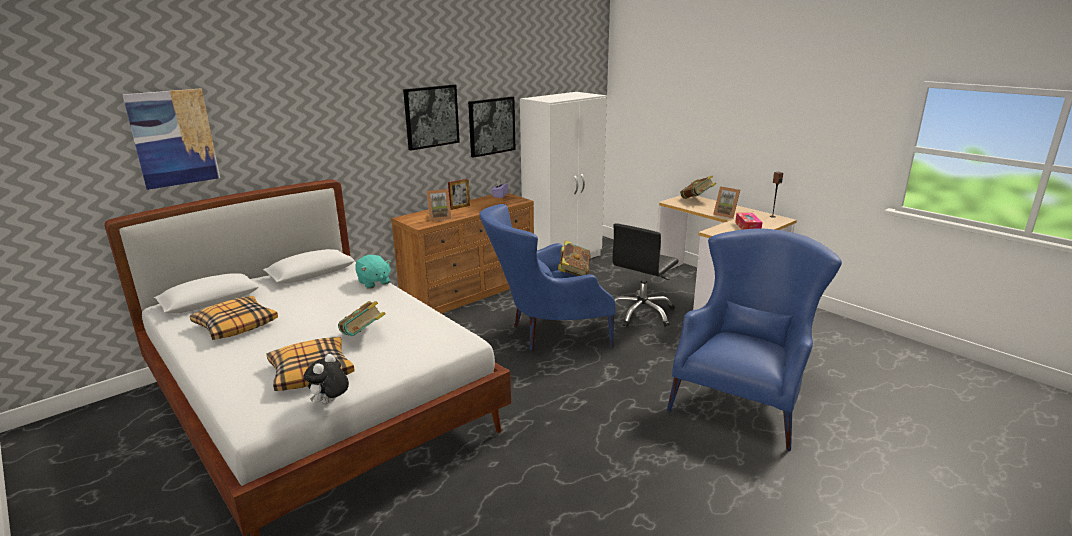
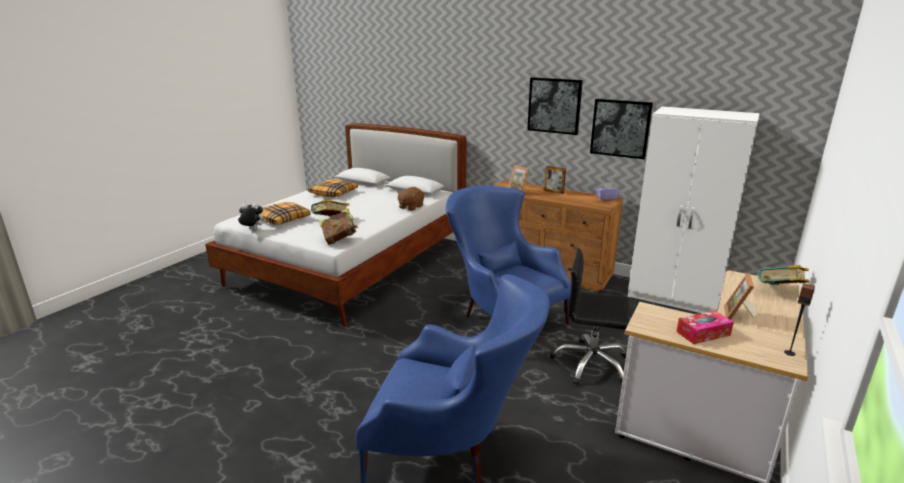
camera: 70 degrees right, 0 degrees up
picture [122,88,220,190] -> none
turquoise plush toy [355,255,391,289] -> brown plush toy [397,187,424,211]
book [558,240,591,276] -> book moved to [319,208,358,245]

